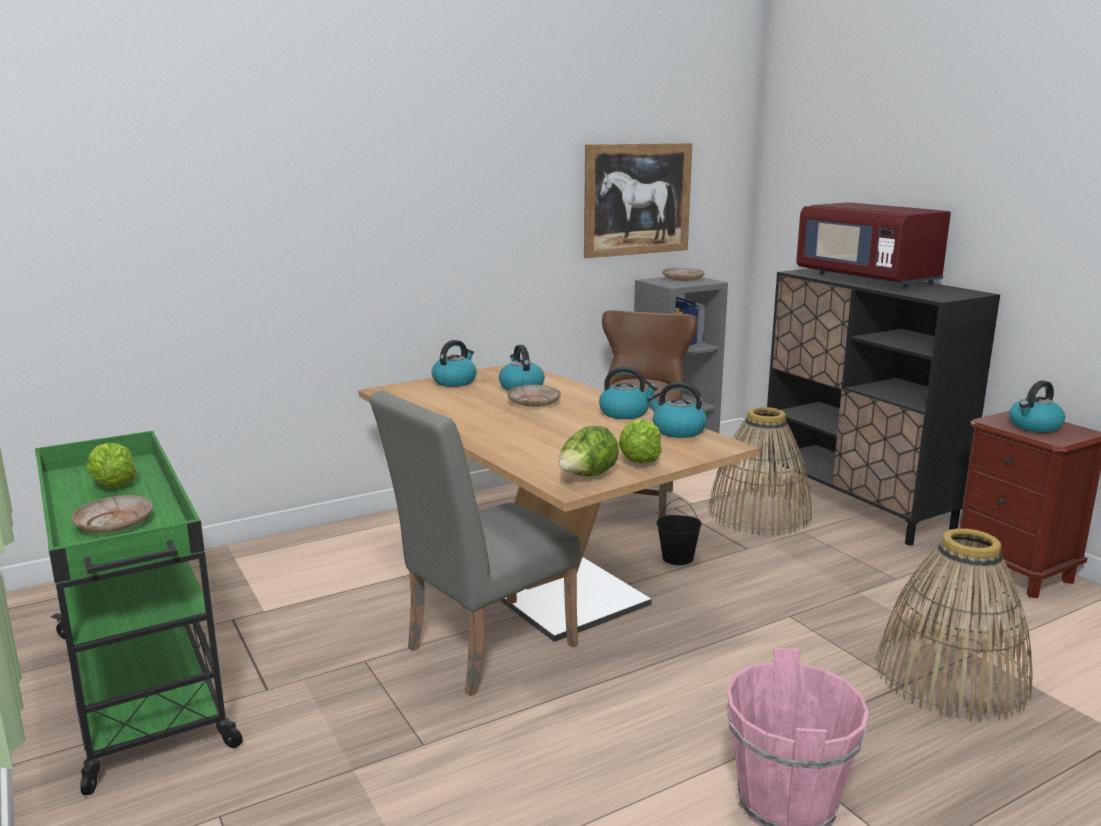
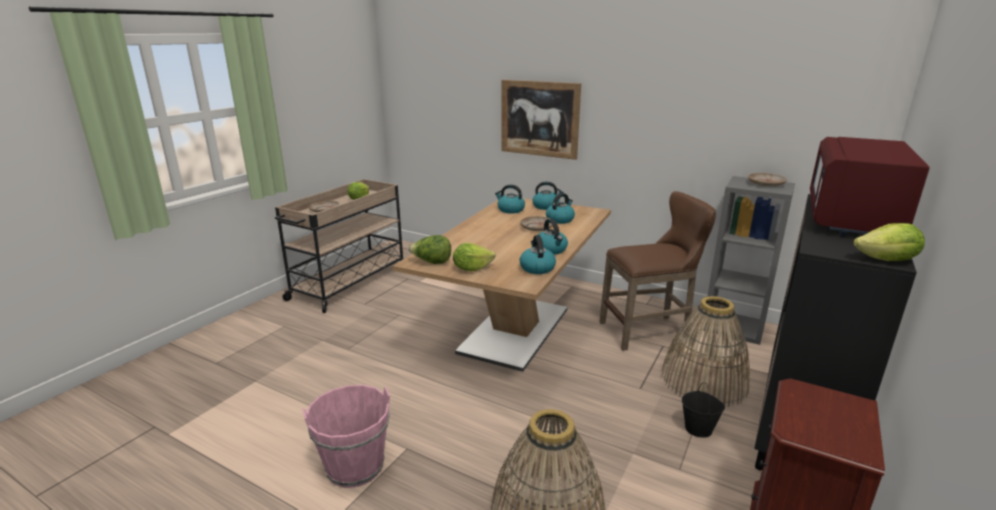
camera: 60 degrees right, 5 degrees up
green cart [35,431,243,795] -> beige cart [275,179,403,313]
grey chair [369,391,581,696] -> none
picture [584,143,693,258] -> picture moved to [501,80,581,160]
black bucket [656,498,702,565] -> black bucket moved to [682,382,725,438]
kettle [1009,380,1065,433] -> kettle moved to [495,185,525,214]
none -> lettuce [854,223,925,261]

